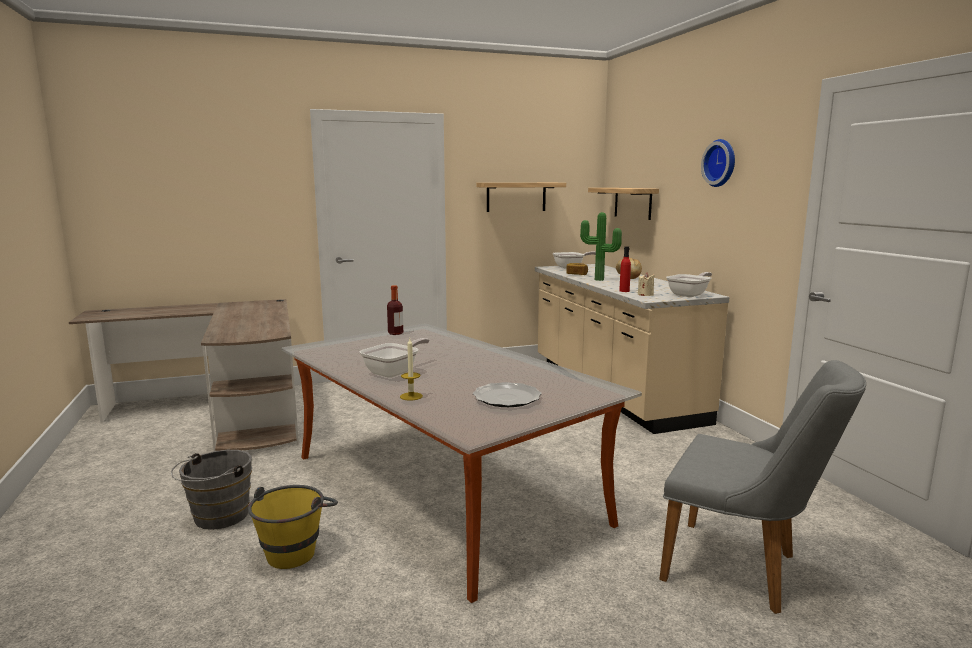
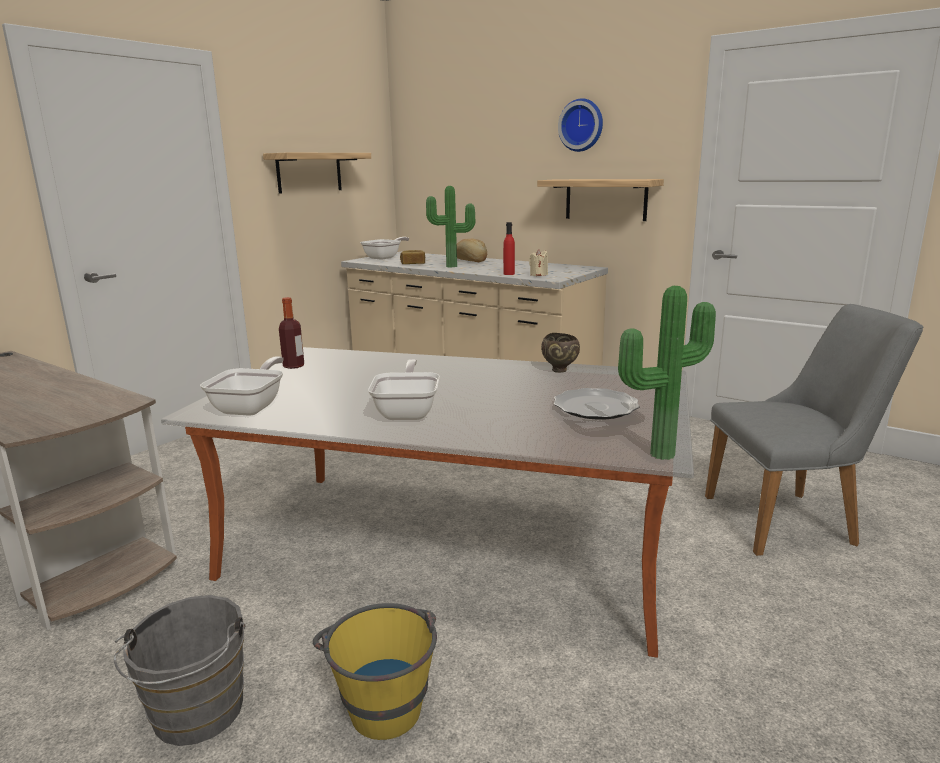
camera: 35 degrees left, 5 degrees up
candle [400,339,423,401] -> none
shelf [588,188,659,220] -> shelf moved to [537,179,664,221]
frying pan [666,272,712,297] -> frying pan moved to [200,356,284,416]
none -> brown bowl [541,333,580,373]
none -> potted plant [618,286,716,460]

